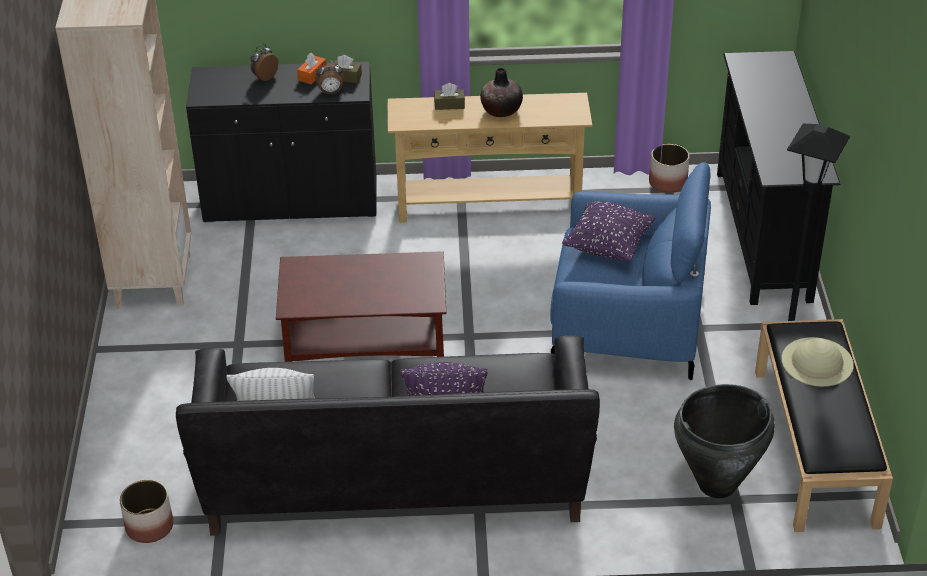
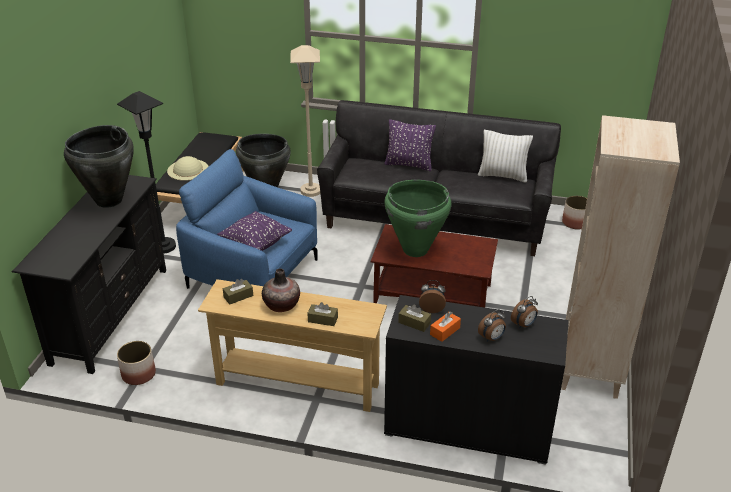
camera: 165 degrees left, 5 degrees down
none -> black vase [64,125,134,208]
none -> brown tissue box [223,279,253,305]
none -> beige floor lamp [290,45,320,197]
none -> green vase [384,180,451,257]
none -> alarm clock [511,296,538,328]

